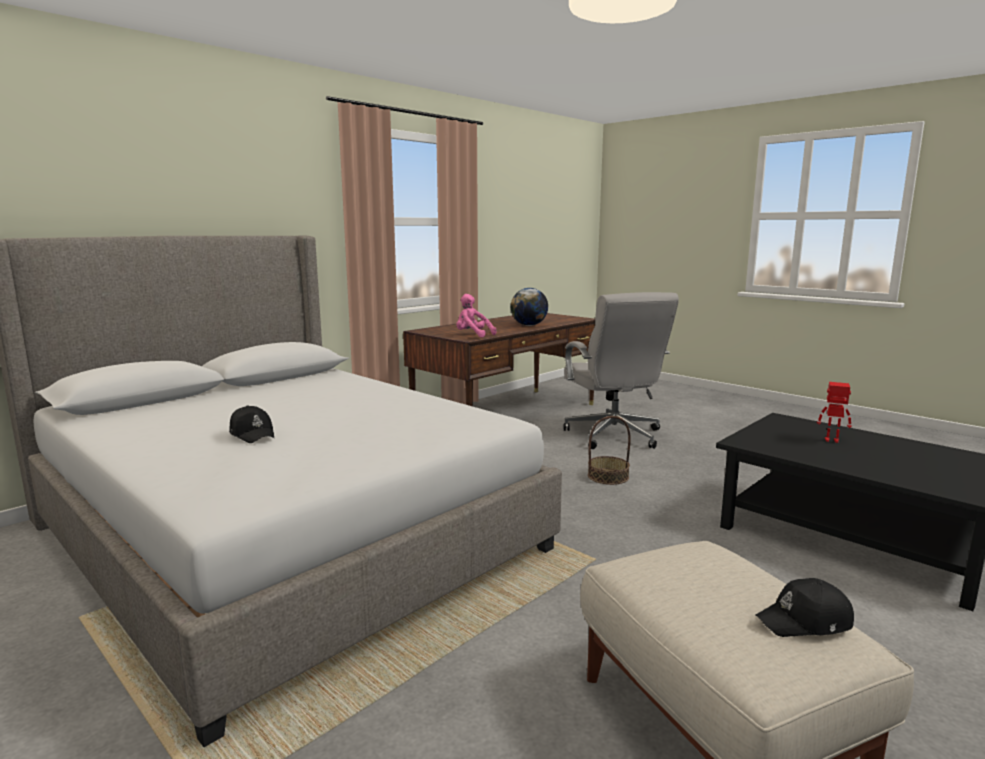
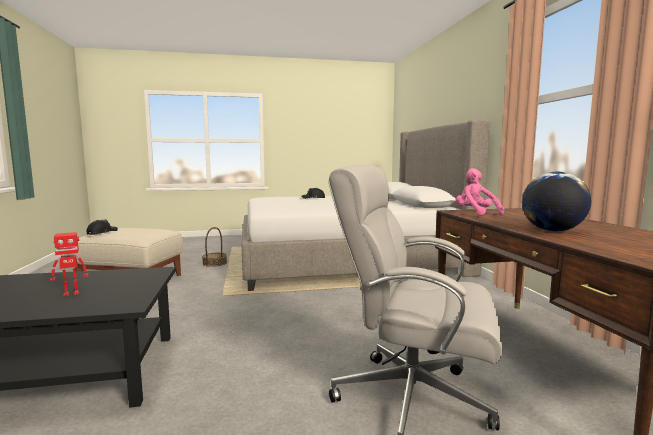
camera: 125 degrees right, 5 degrees down
pink plush toy [456,294,496,338] -> pink plush toy turned 90 degrees counterclockwise [456,168,504,215]
basket [588,416,631,485] -> basket moved to [202,227,227,267]

